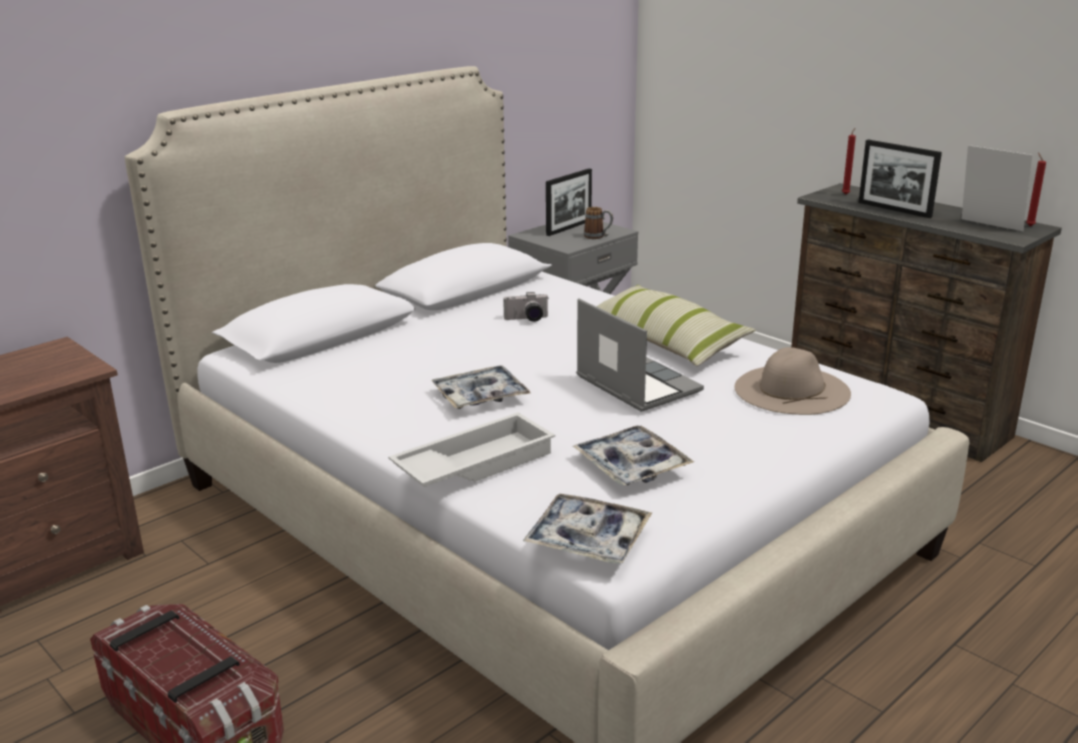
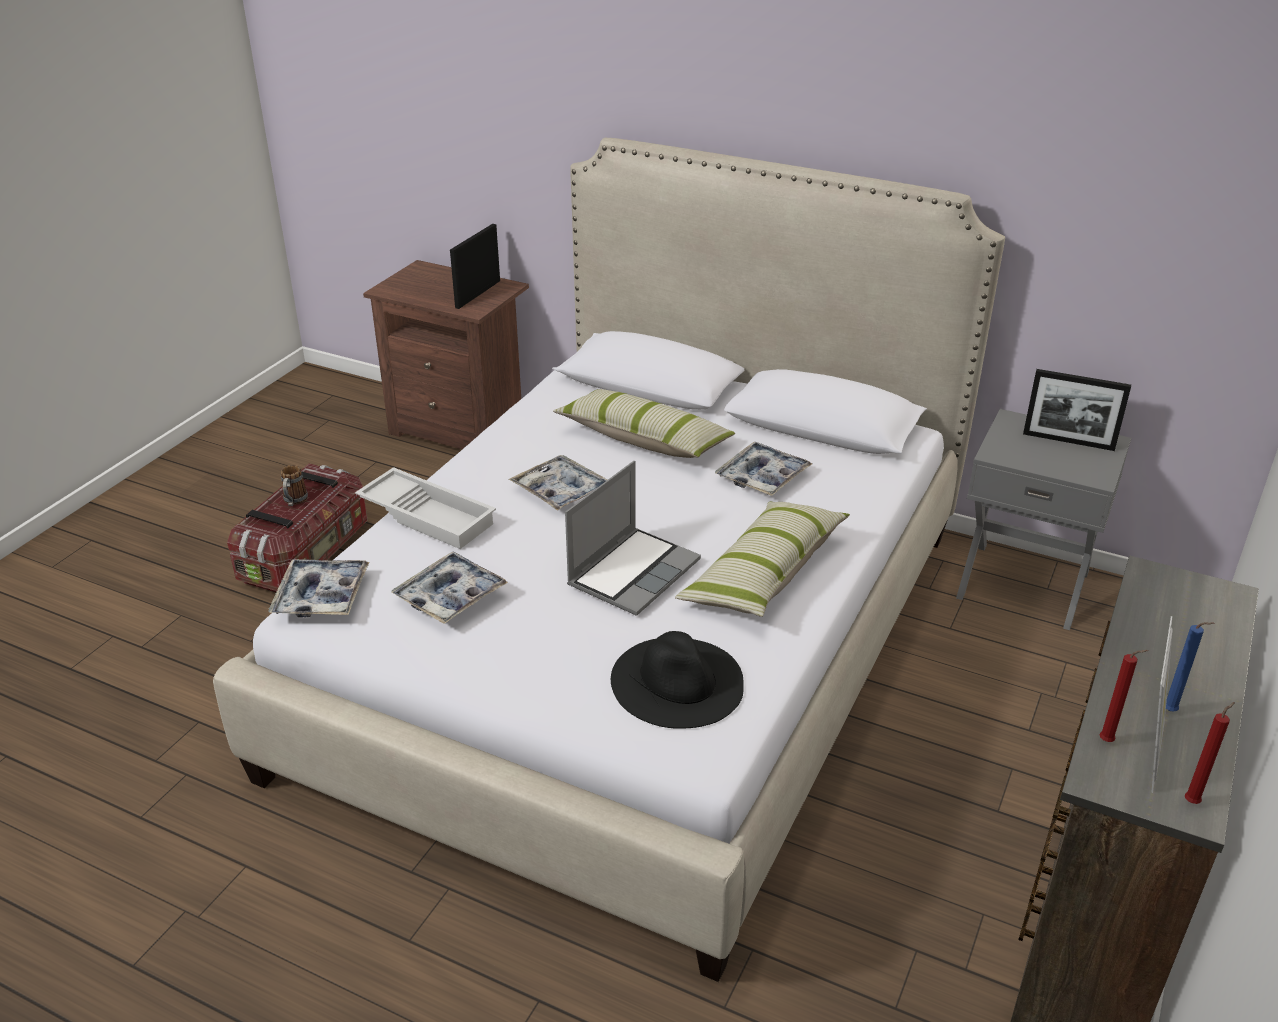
camera: 70 degrees right, 10 degrees up
camera [503,292,549,322] -> tray [715,442,812,496]
mug [584,207,613,239] -> mug moved to [281,465,308,506]
beige hat [735,347,851,415] -> black hat [611,631,744,729]
red candle [842,128,856,195] -> red candle moved to [1099,650,1148,742]
picture frame [859,139,942,218] -> picture frame moved to [450,224,500,309]
none -> pillow [553,389,735,458]
none -> blue candle [1166,622,1214,711]

